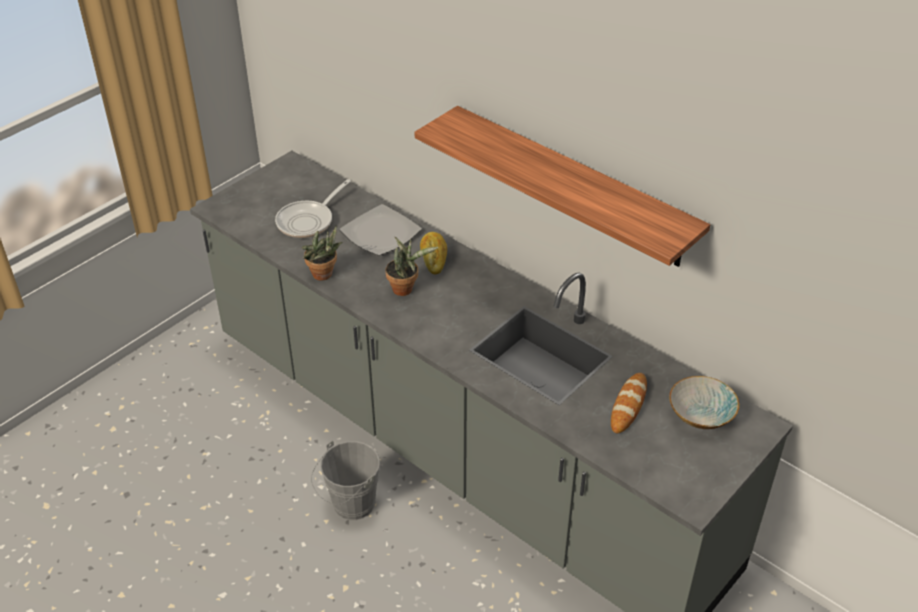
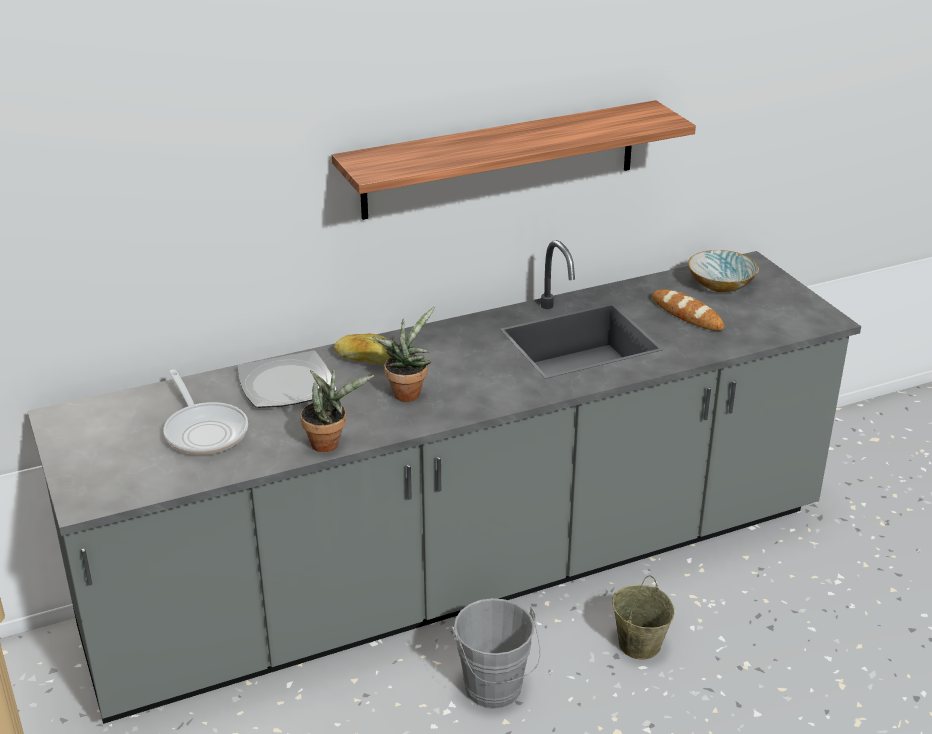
camera: 65 degrees left, 10 degrees down
none -> beige bucket [612,575,675,660]

